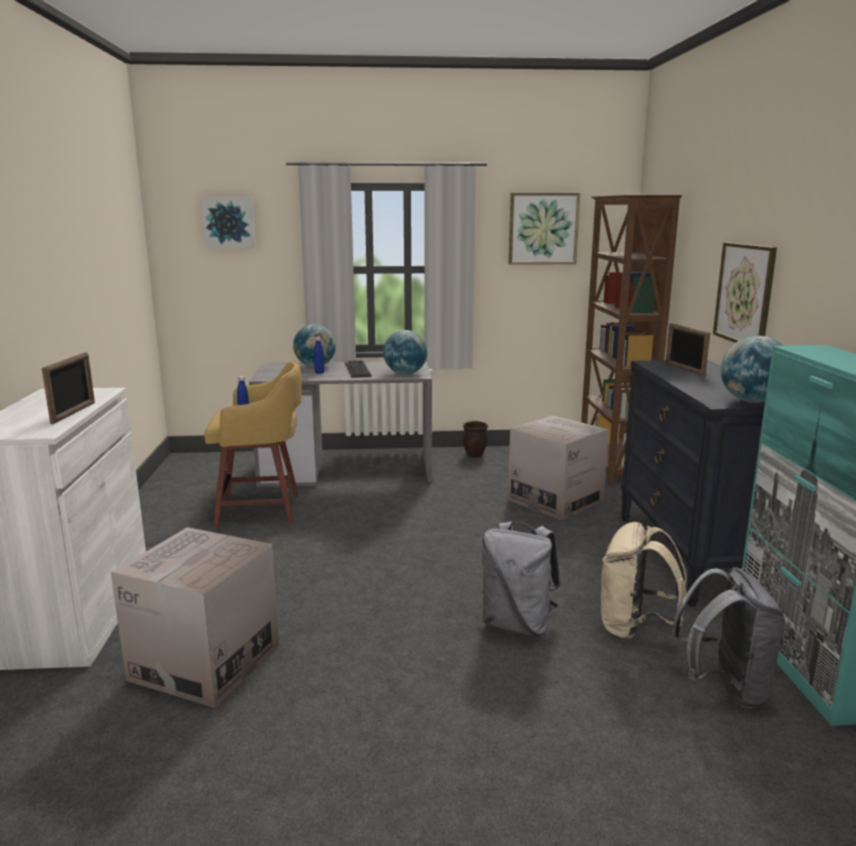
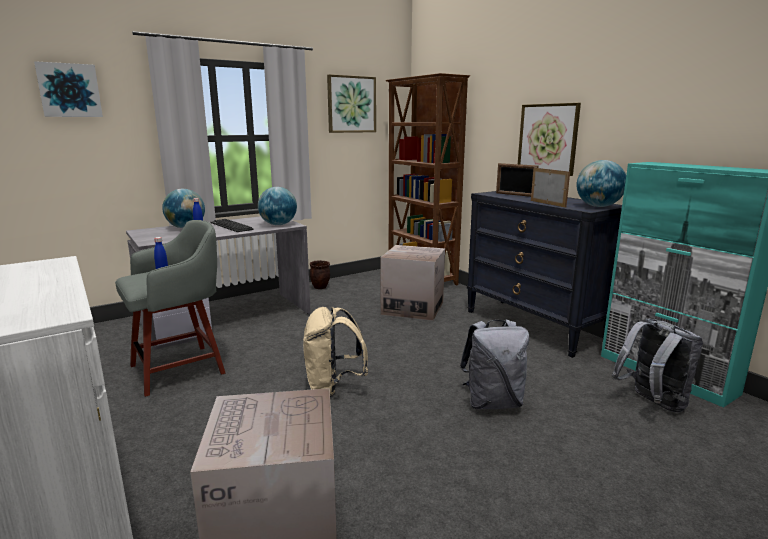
camera: 30 degrees left, 0 degrees up
picture frame [42,352,95,424] -> picture frame moved to [531,168,570,207]
yellow stool [204,361,302,527] -> grey stool [115,220,225,397]
beige backpack [601,522,686,641] -> beige backpack moved to [303,307,368,397]

